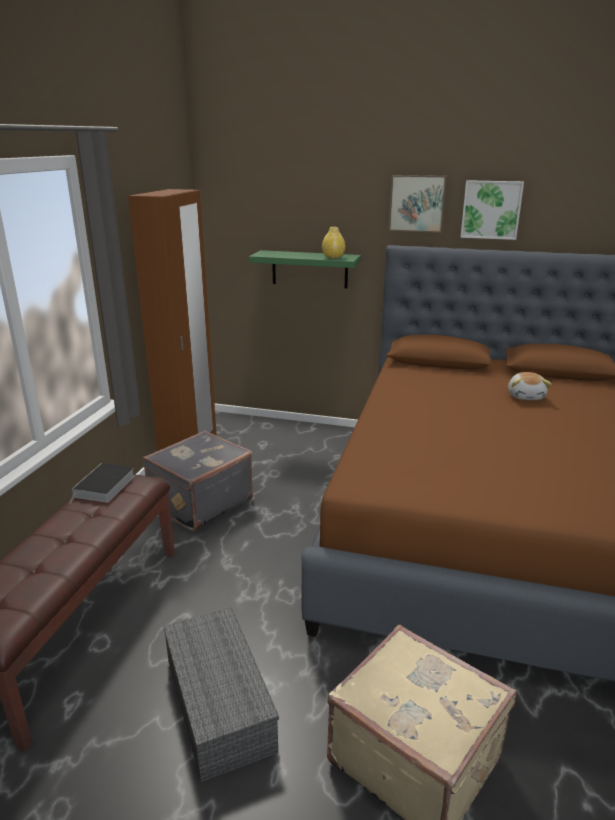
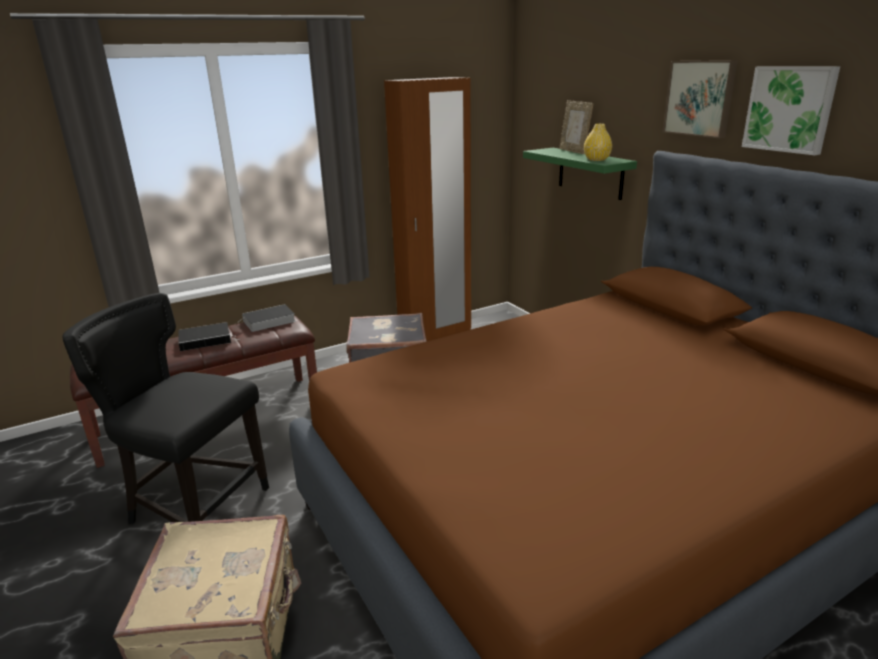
camera: 45 degrees right, 0 degrees up
grey storage box [163,607,279,782] -> black chair [62,293,269,524]
plush toy [508,372,552,400] -> none
none -> book [178,322,241,351]
none -> picture frame [559,100,593,154]

